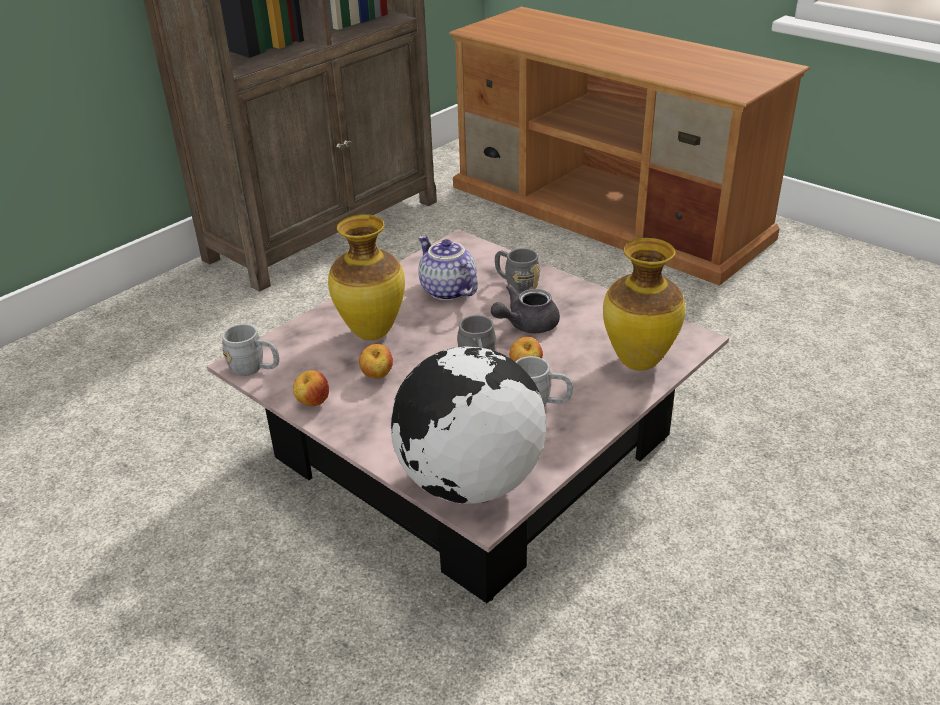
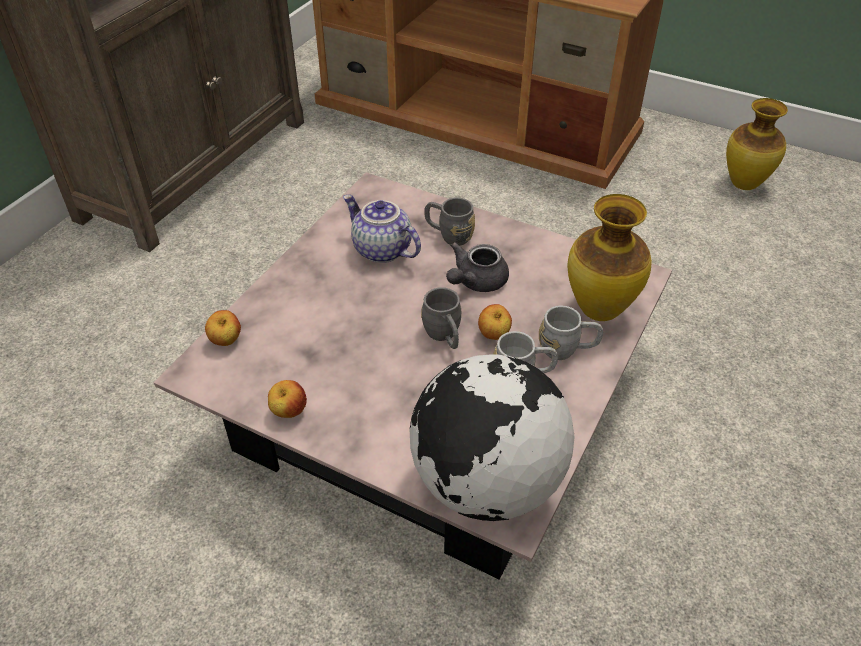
camera: 15 degrees left, 10 degrees up
grey mug [222,324,279,376] -> grey mug moved to [539,306,603,360]
vase [328,214,405,340] -> vase moved to [726,98,788,190]
apple [359,344,393,379] -> apple moved to [205,310,241,346]

